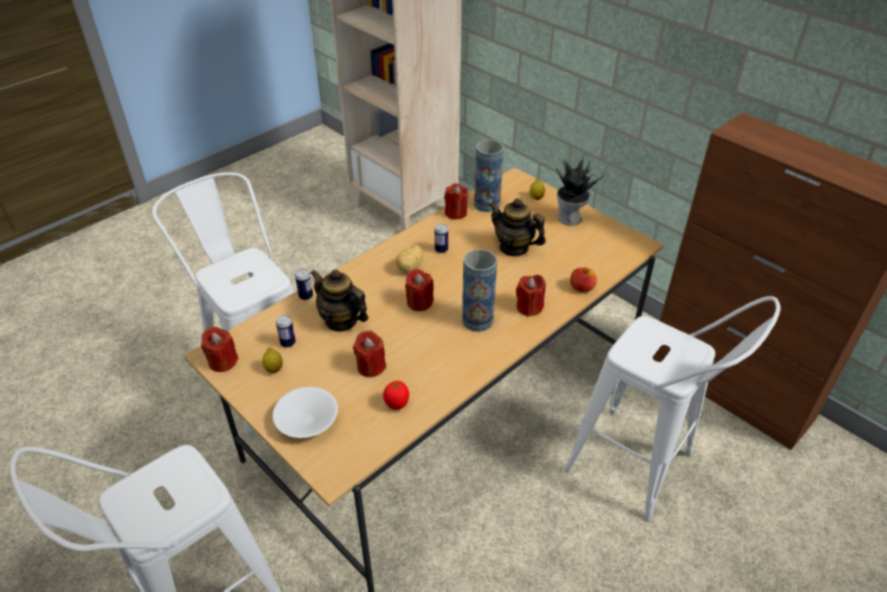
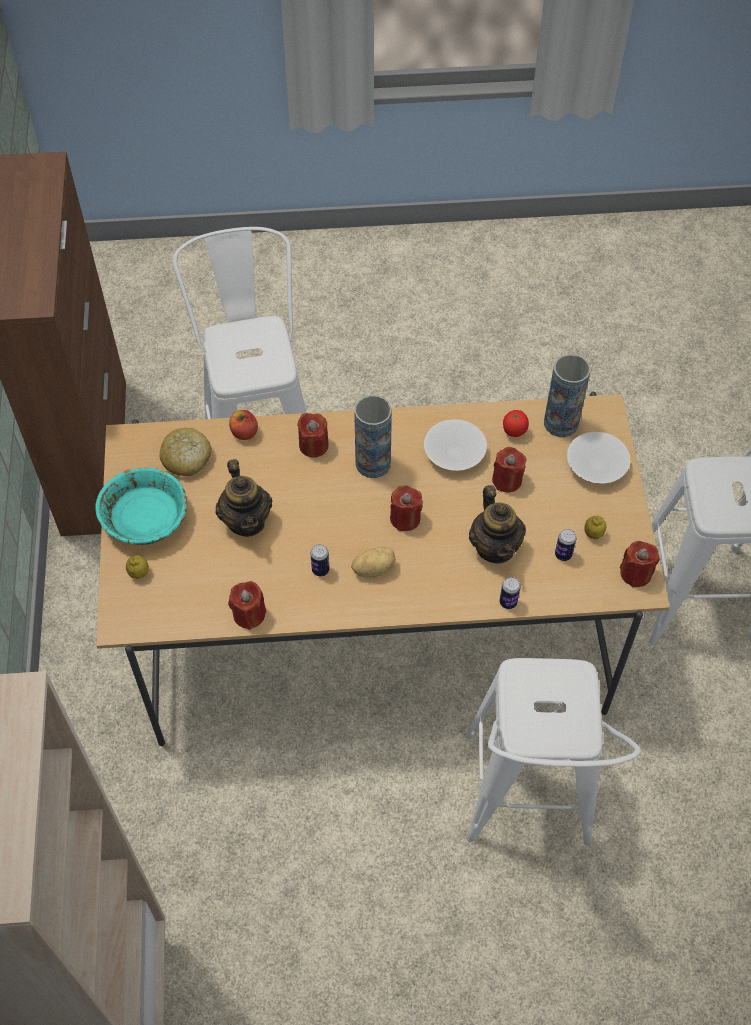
camera: 140 degrees left, 15 degrees up
vase [474,140,504,212] -> vase moved to [544,354,590,437]
potted plant [556,154,604,226] -> turquoise bowl [95,467,187,545]
none -> bread [159,428,212,476]
none -> white bowl [424,419,487,471]

